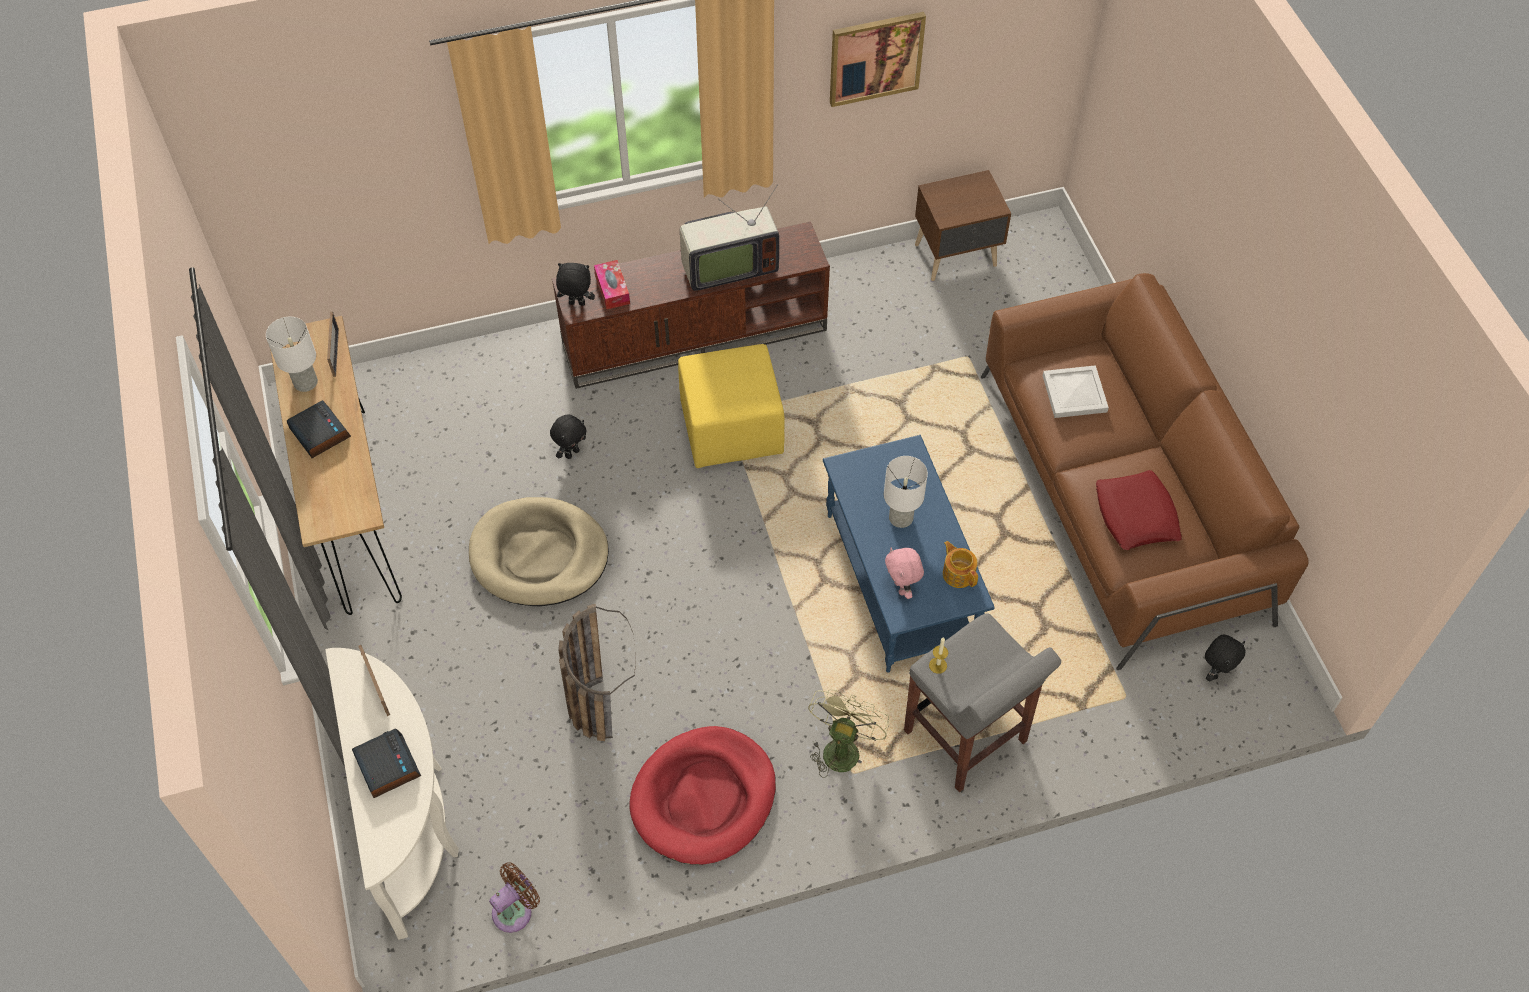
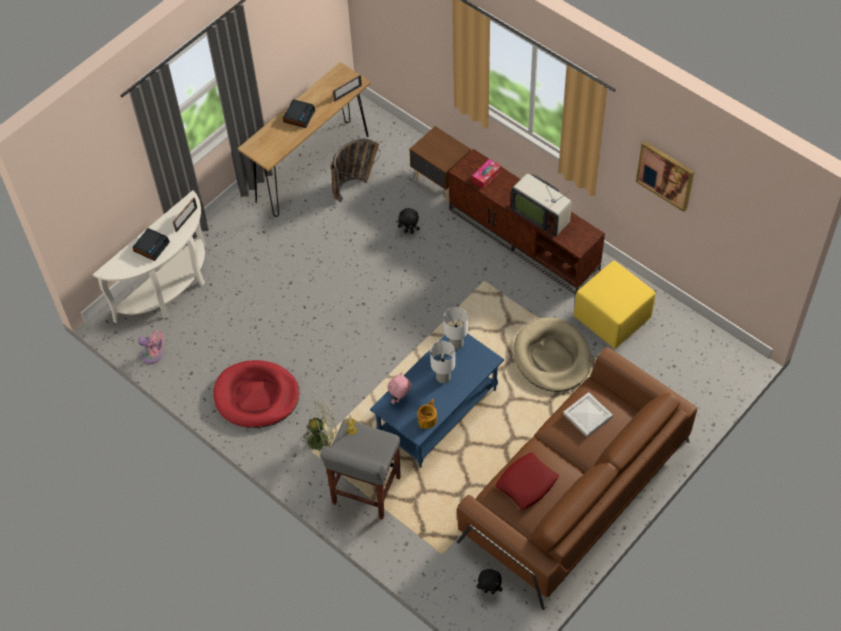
camera: 60 degrees right, 0 degrees up
white table lamp [266,317,318,392] -> white table lamp moved to [444,307,468,349]
beige dog bed [469,497,609,606] -> beige dog bed moved to [513,317,591,392]
brown fan [489,862,540,933] -> pink fan [138,330,164,364]
black plush toy [556,263,595,306] -> none
basket [558,604,636,741] -> basket moved to [331,139,380,203]
yellow ottoman [678,344,785,468] -> yellow ottoman moved to [574,261,656,349]
brown nightstand [915,170,1011,281] -> brown nightstand moved to [410,126,471,202]

